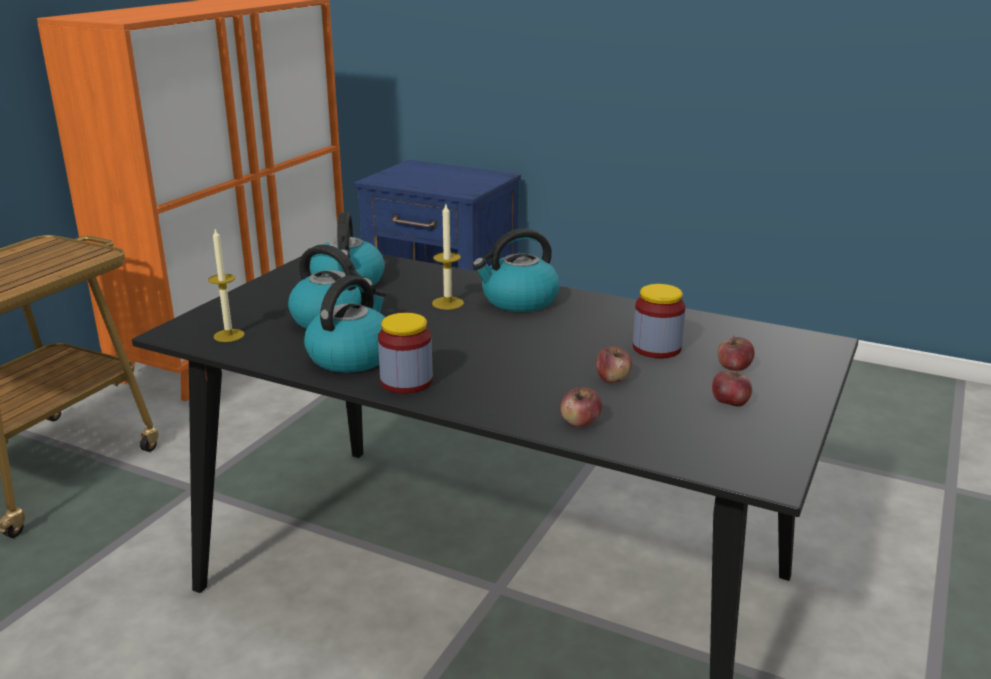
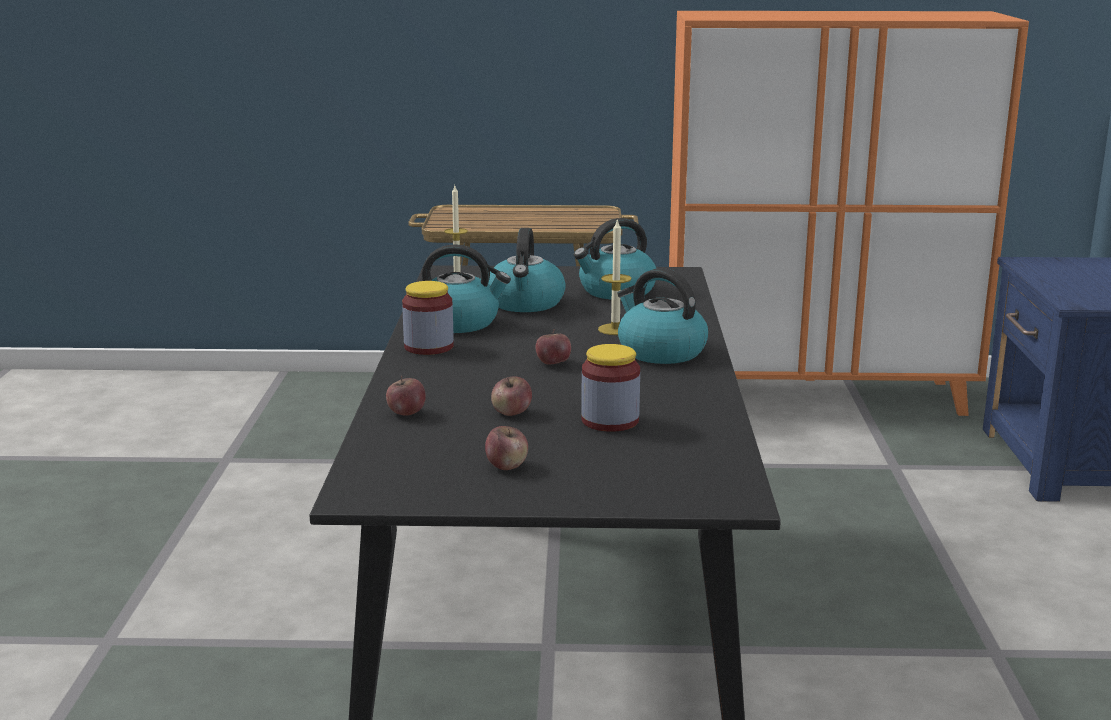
camera: 65 degrees right, 5 degrees down
apple [718,336,754,371] -> apple moved to [536,329,571,365]

